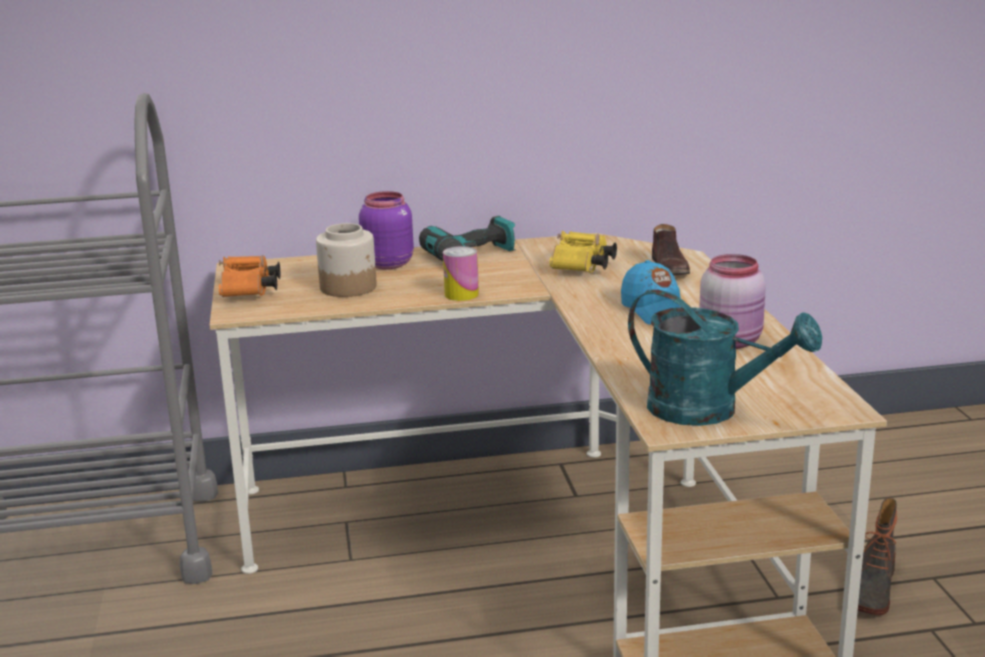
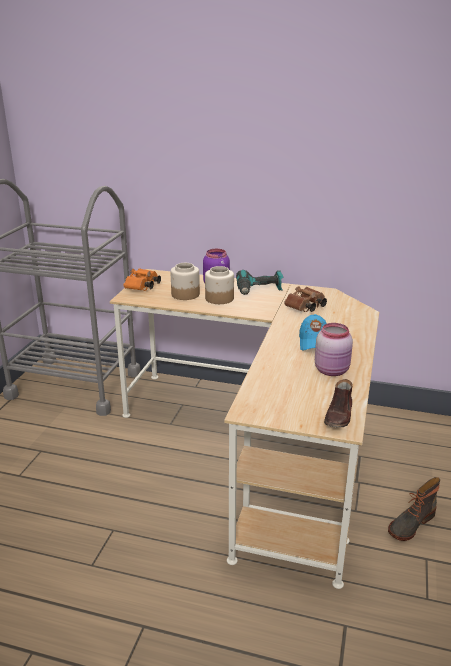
camera: 25 degrees right, 5 degrees up
can [443,246,479,301] -> none
yellow binoculars [550,231,617,273] -> brown binoculars [284,286,327,312]
turquoise watering can [628,290,822,426] -> none
brown shoe [652,224,690,276] -> brown shoe moved to [324,379,353,428]
none -> jar [205,266,234,304]

